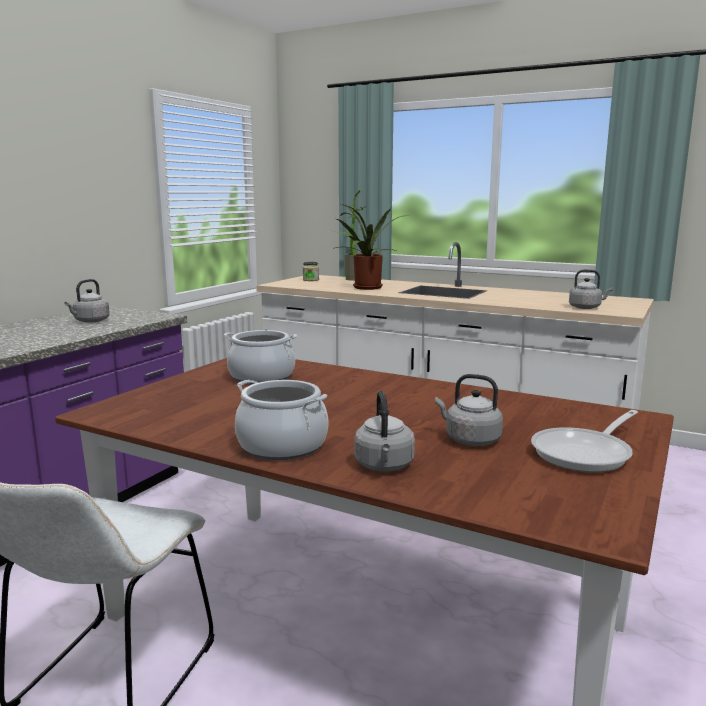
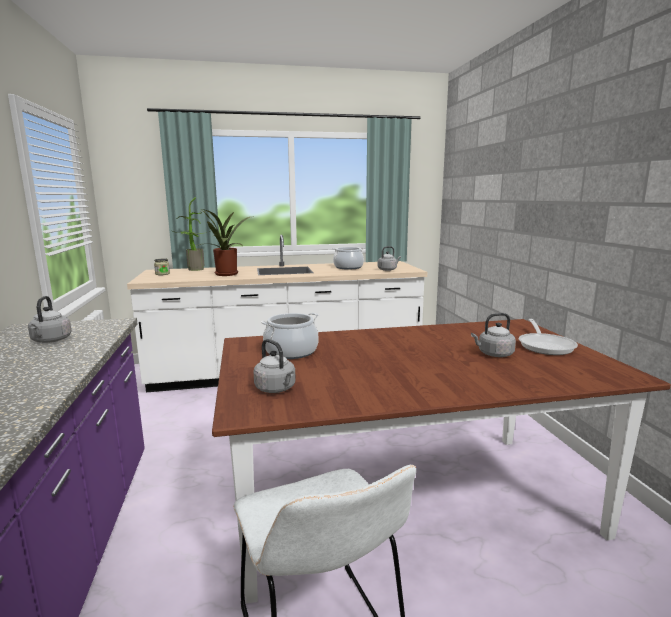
camera: 40 degrees left, 0 degrees up
cooking pot [235,380,328,460] -> cooking pot moved to [332,247,365,270]
grey kettle [354,391,415,472] -> grey kettle moved to [253,339,296,393]

